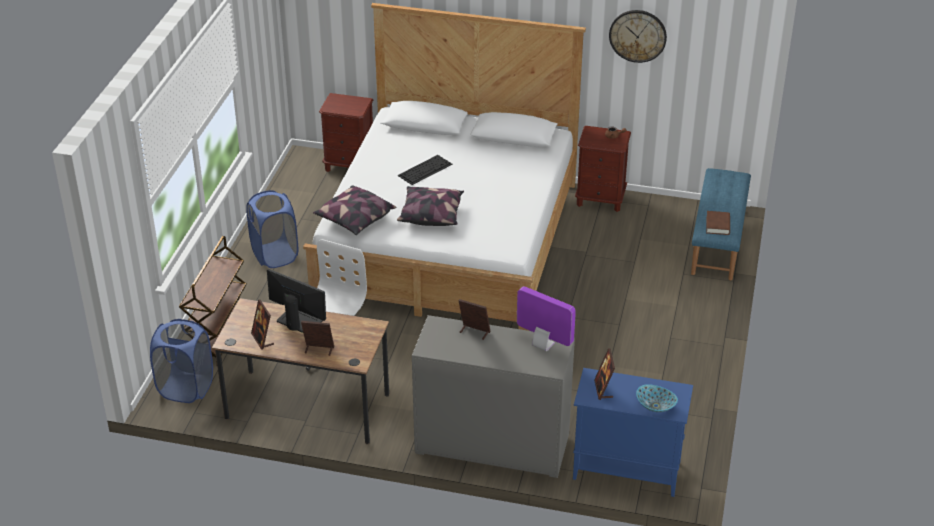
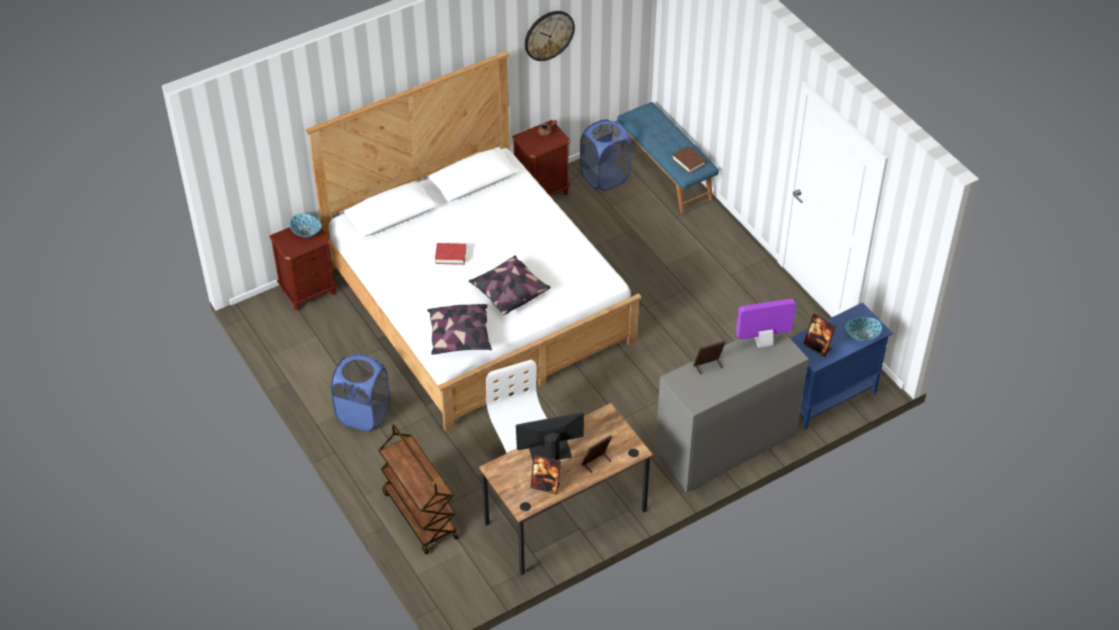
camera: 45 degrees left, 10 degrees up
blue laundry basket [150,319,213,403] -> blue laundry basket moved to [580,119,632,191]
keyboard [397,155,452,185] -> red book [435,243,466,265]
none -> bowl [290,213,321,237]

